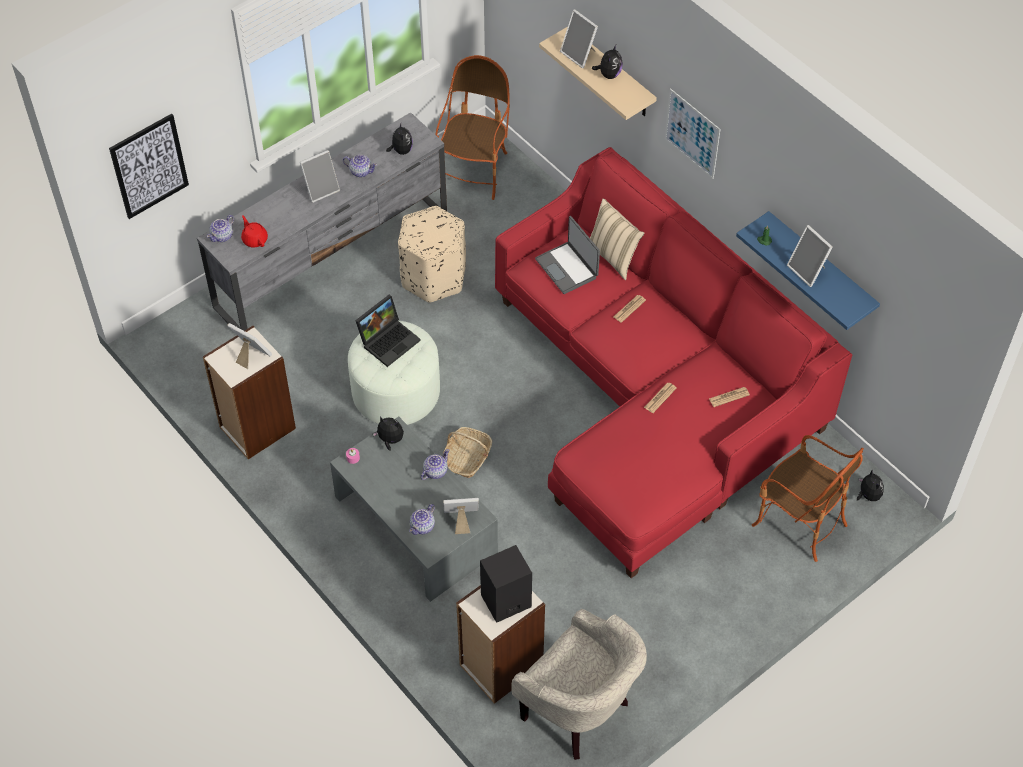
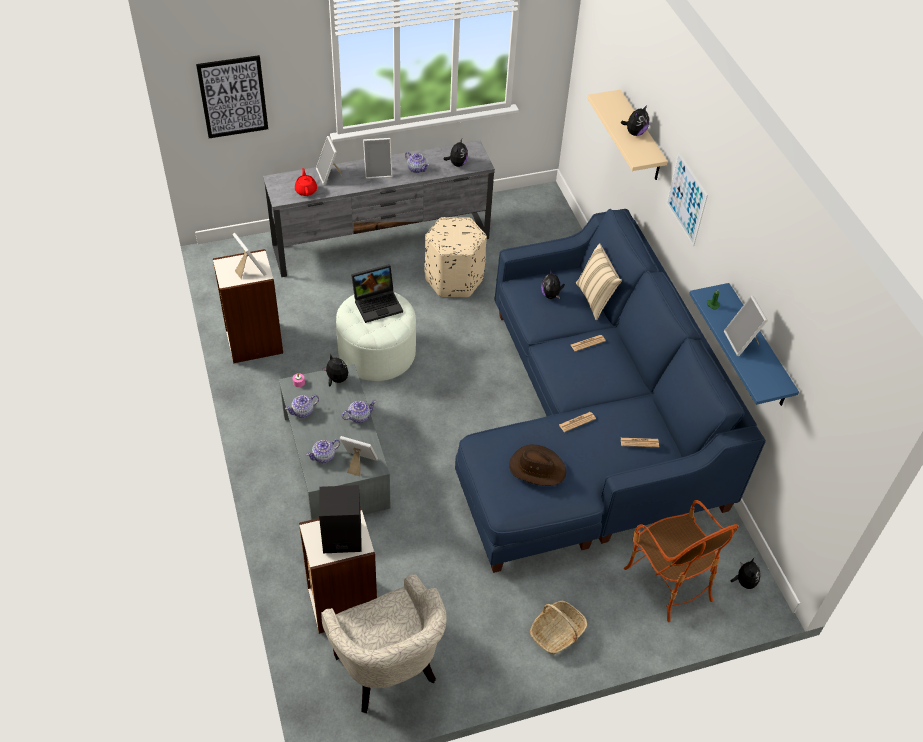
camera: 20 degrees right, 5 degrees down
teapot [207,215,234,242] -> teapot moved to [285,395,319,418]
armchair [435,55,510,200] -> none
basket [443,427,492,478] -> basket moved to [530,601,587,655]
red sofa [495,147,853,578] -> blue sofa [455,209,766,573]
laptop [535,216,600,294] -> plush toy [541,269,565,299]
picture frame [560,9,598,68] -> picture frame moved to [316,136,342,185]
none -> brown hat [509,445,566,486]

